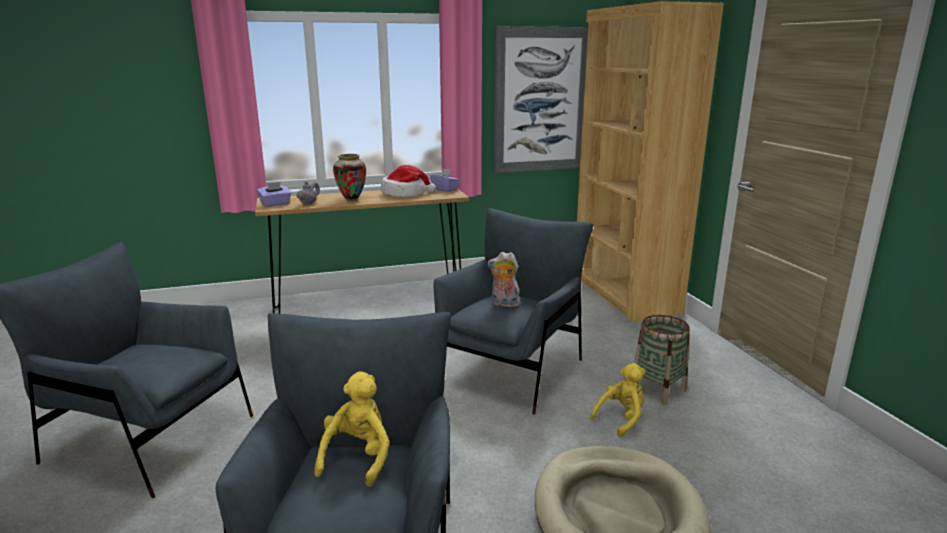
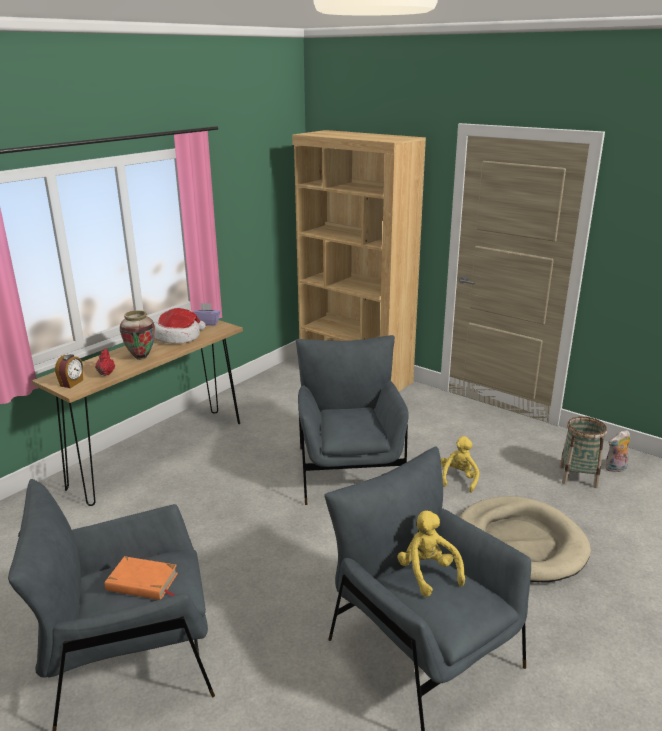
camera: 35 degrees left, 5 degrees up
purple tissue box [257,182,291,207] -> alarm clock [55,354,83,388]
grey teapot [297,181,320,205] -> red teapot [95,349,115,376]
plush toy [488,252,520,307] -> plush toy moved to [605,430,630,472]
picture [494,26,588,173] -> none
basket [634,315,690,405] -> basket moved to [559,416,607,488]
none -> orange book [104,556,178,600]

